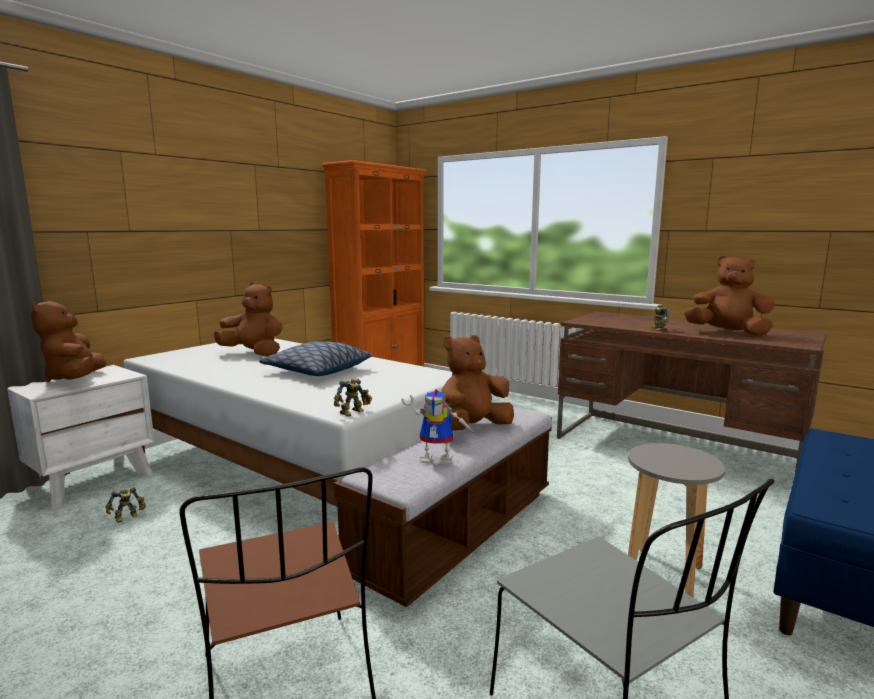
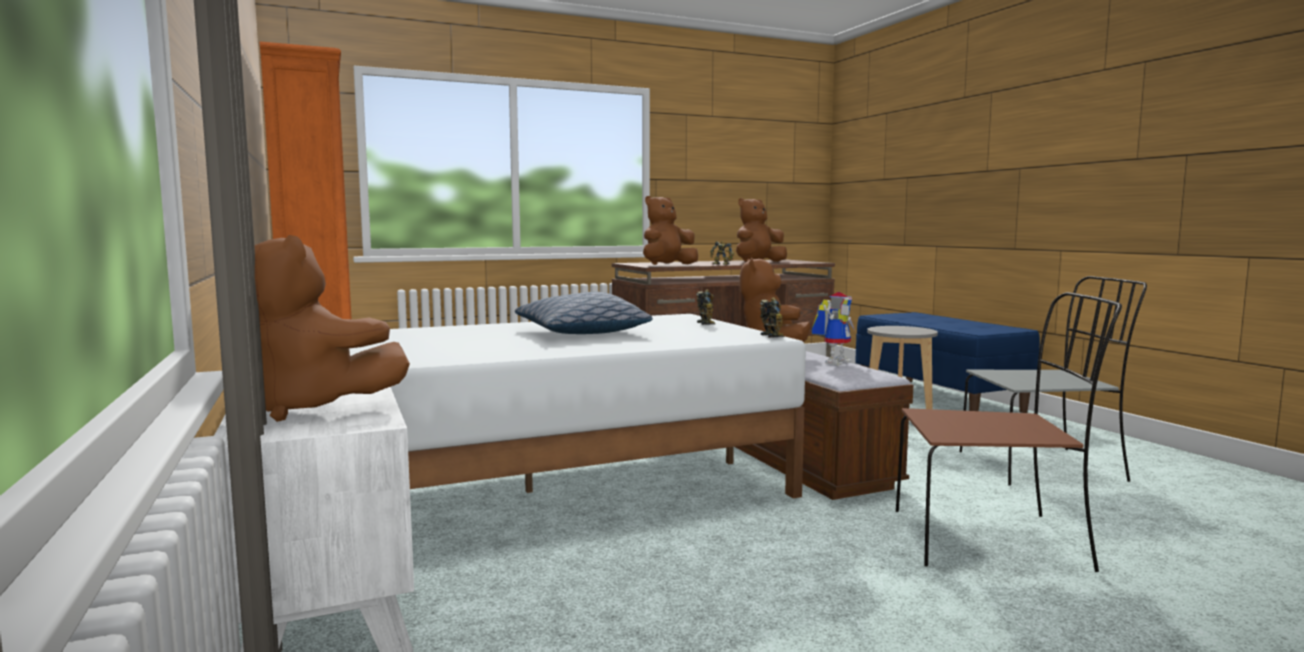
camera: 60 degrees left, 5 degrees down
toy robot [105,487,146,523] -> toy robot moved to [697,289,716,325]
brown plush toy [214,282,282,356] -> brown plush toy moved to [643,196,698,265]

